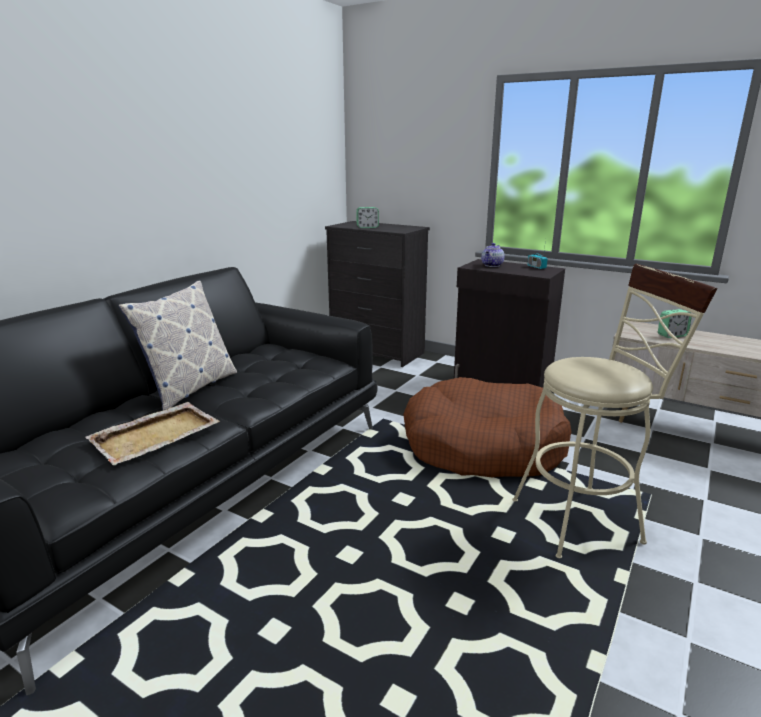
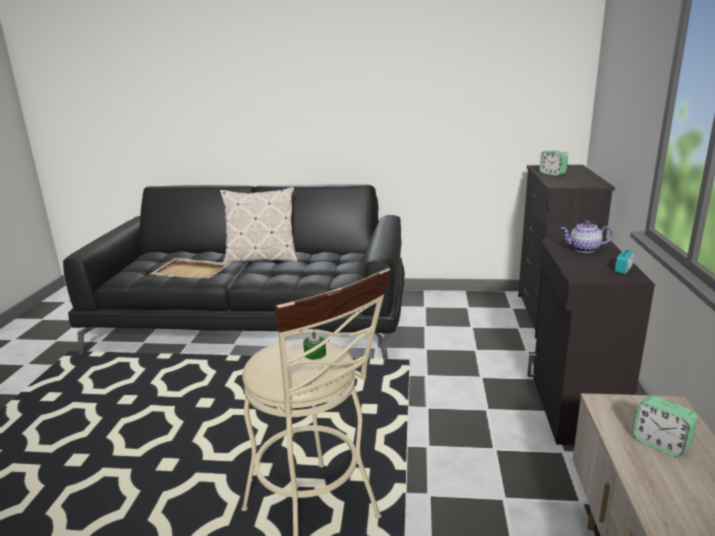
camera: 65 degrees right, 0 degrees up
brown dog bed [403,377,572,477] -> none
none -> green candle [303,333,326,360]

